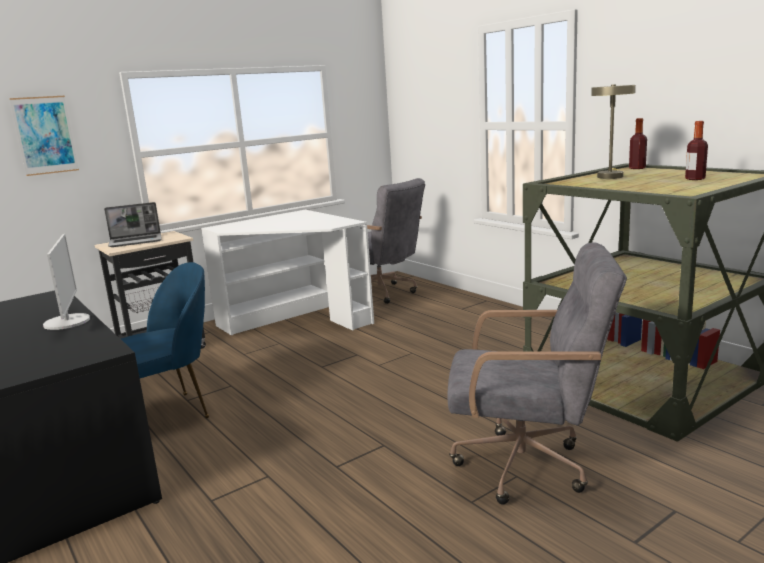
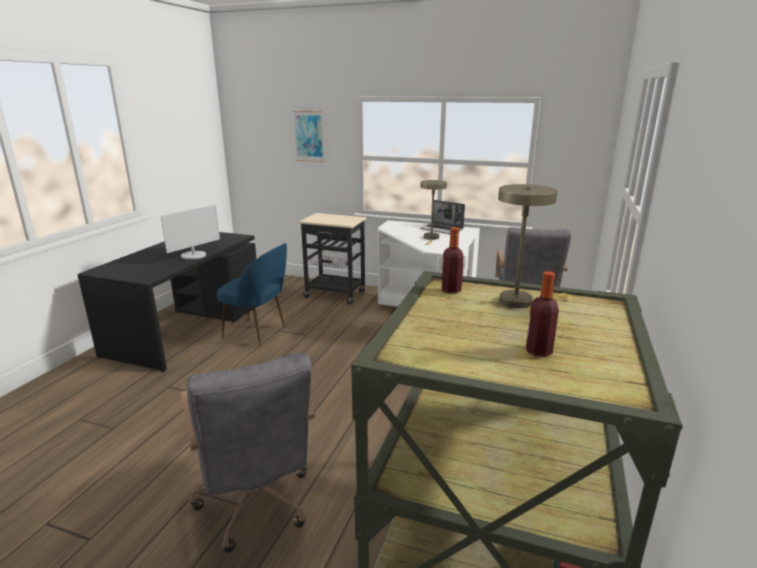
camera: 55 degrees right, 5 degrees up
laptop [104,202,162,247] -> laptop moved to [420,200,465,234]
bottle [629,118,647,169] -> bottle moved to [442,227,464,293]
none -> beige table lamp [420,180,447,245]

